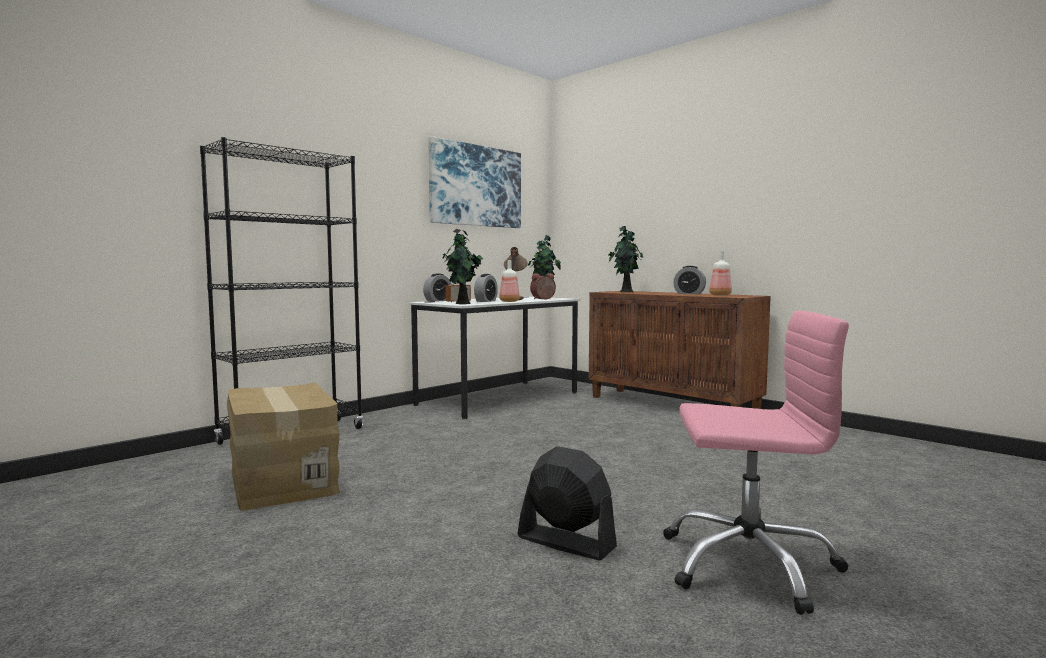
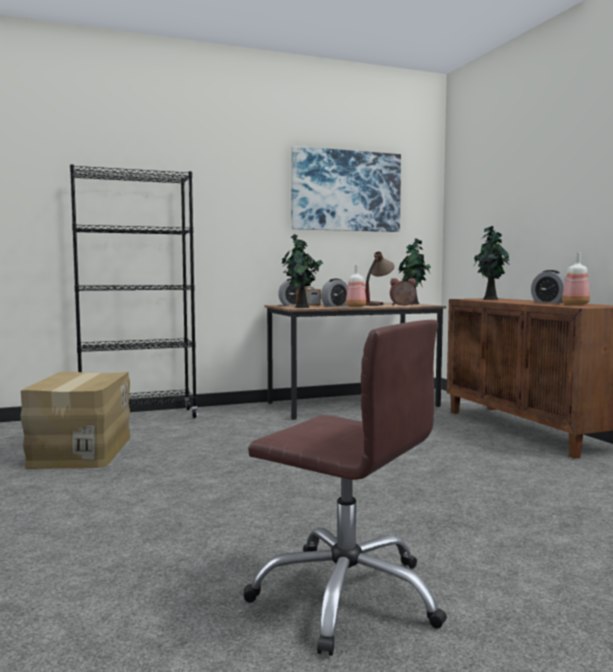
camera: 25 degrees right, 0 degrees up
white desk [408,296,581,419] -> brown desk [265,303,446,420]
black fan [517,446,617,560] -> none
pink office chair [663,311,849,615] -> brown office chair [243,320,447,656]

